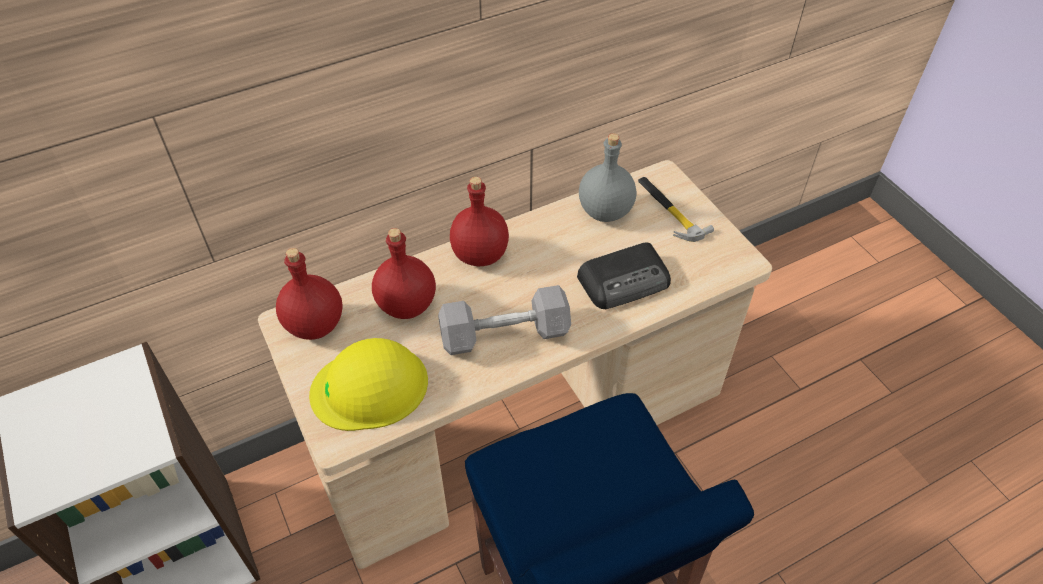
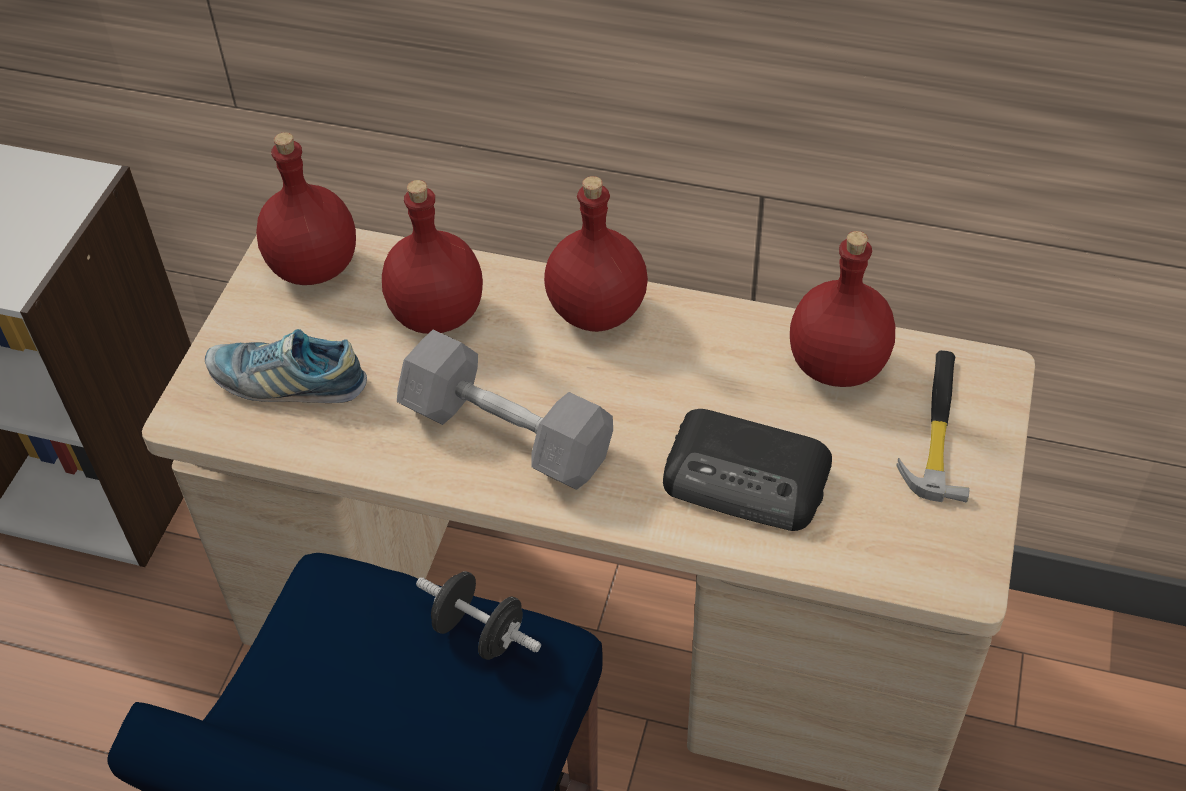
camera: 45 degrees right, 0 degrees up
yellow hard hat [309,338,428,431] -> shoe [205,329,367,403]
grey bottle [579,133,636,222] -> red bottle [790,231,895,387]
none -> black dumbbell [416,571,541,660]

